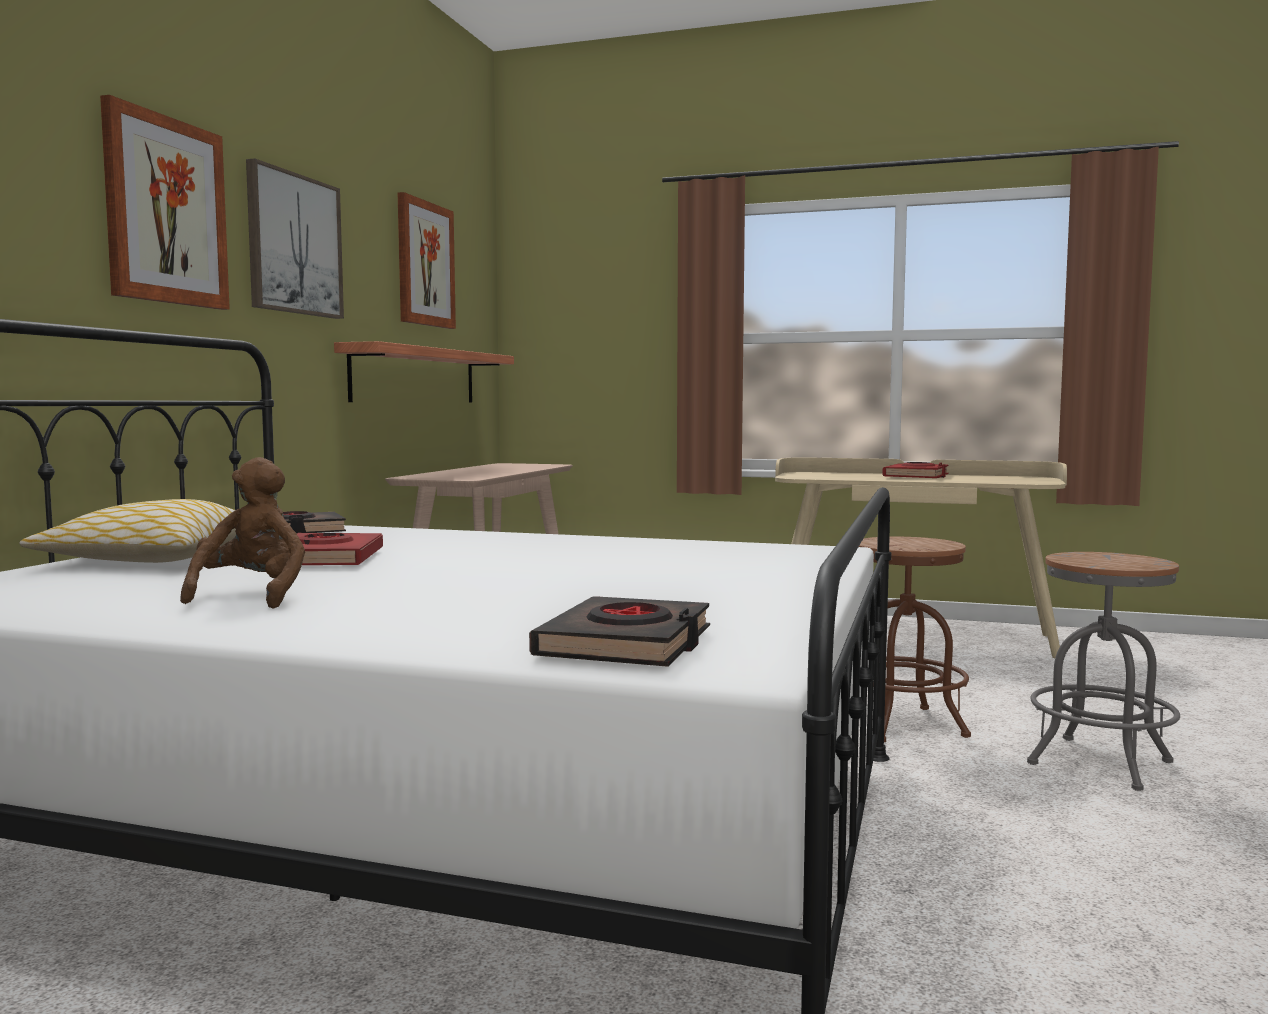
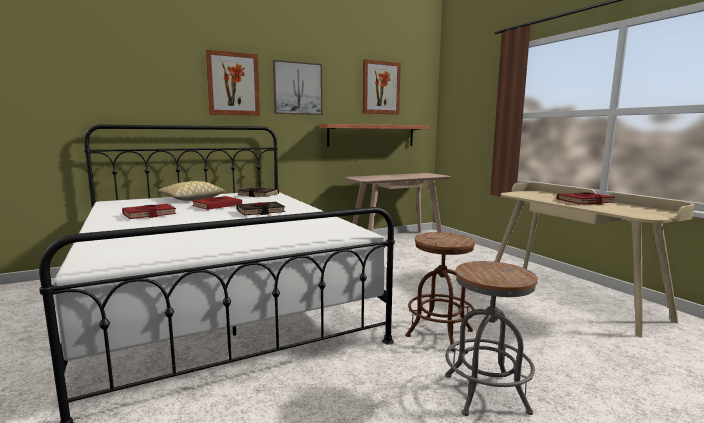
camera: 45 degrees right, 5 degrees up
brown plush toy [180,457,305,609] -> red book [122,204,176,219]
black book [529,596,710,667] -> black book moved to [236,202,285,216]

